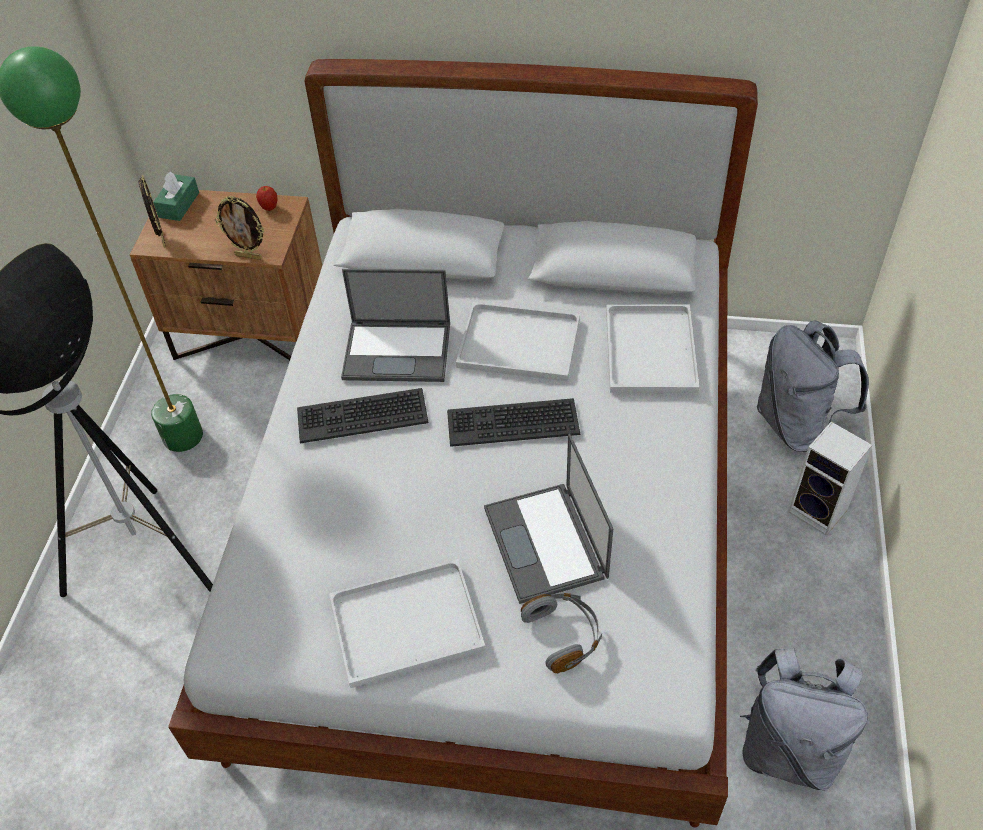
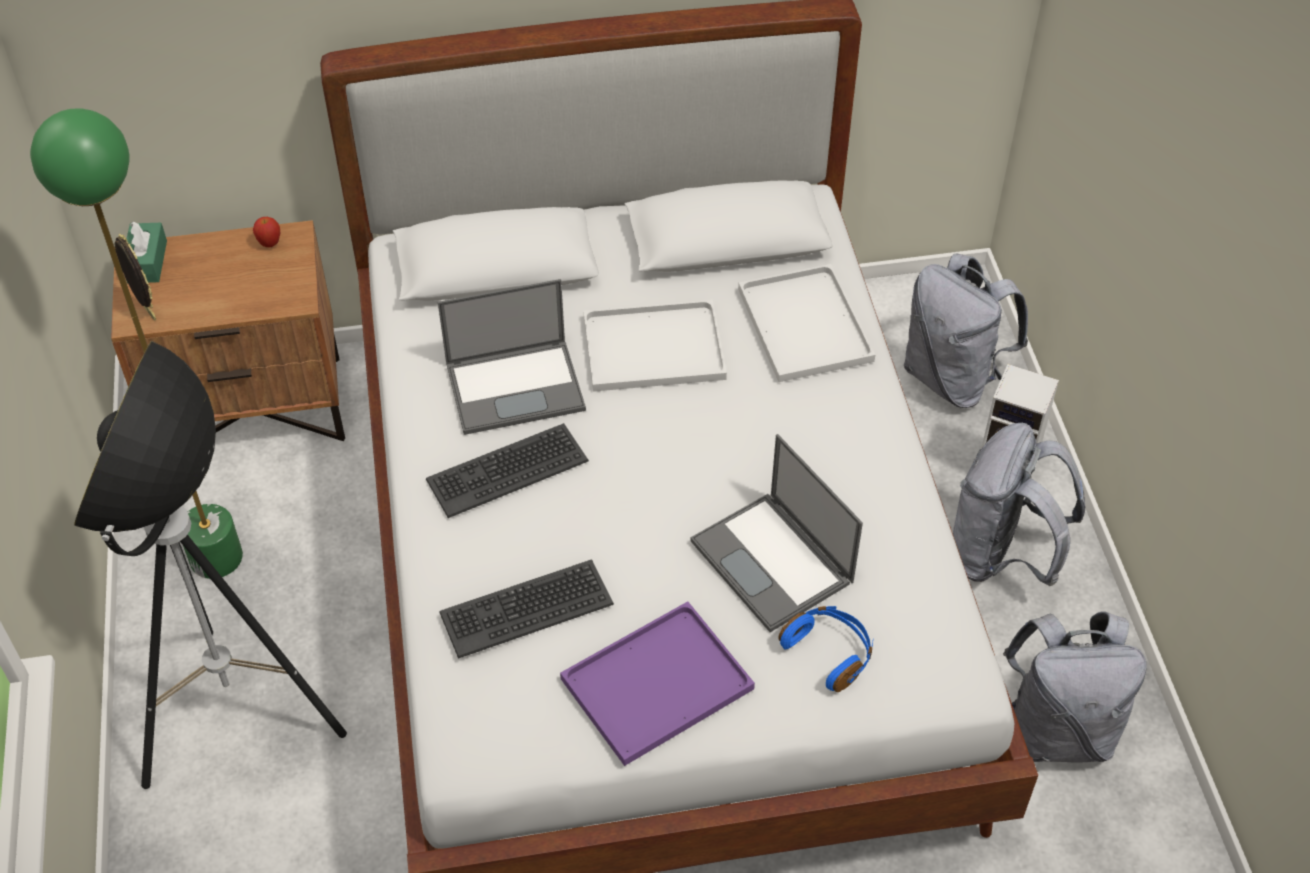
camera: 20 degrees left, 0 degrees up
picture frame [215,196,264,260] -> none
white tray [329,559,486,688] -> purple tray [560,601,755,766]
keyboard [447,398,580,447] -> keyboard moved to [439,559,614,659]
grey headphones [521,593,602,673] -> blue headphones [778,606,873,692]
none -> grey backpack [953,423,1085,586]

